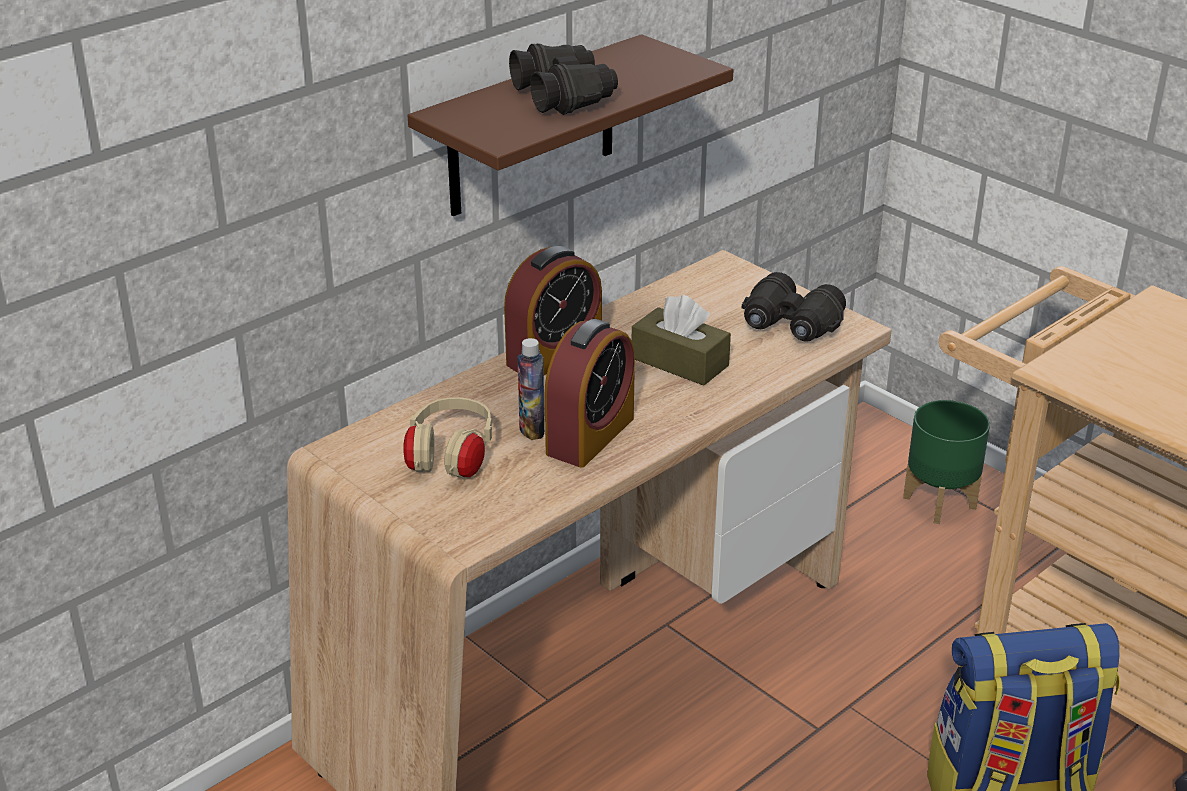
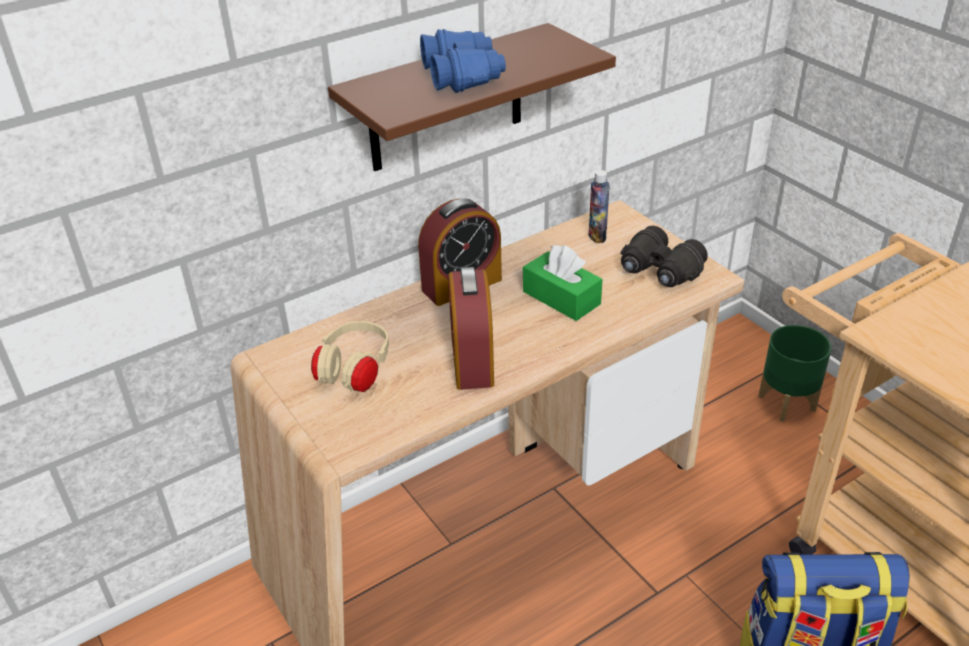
camera: 10 degrees right, 5 degrees up
black binoculars [509,43,618,115] -> blue binoculars [420,29,506,93]
bottle [517,338,545,440] -> bottle moved to [589,170,610,243]
alarm clock [545,319,635,467] -> alarm clock turned 135 degrees clockwise [448,267,494,390]
brown tissue box [632,295,731,386] -> green tissue box [523,245,603,321]

